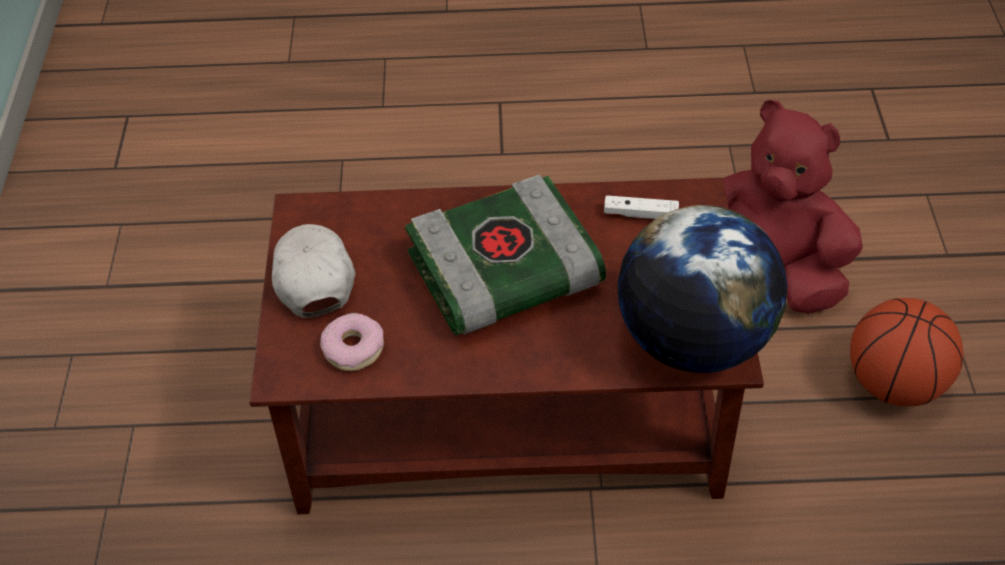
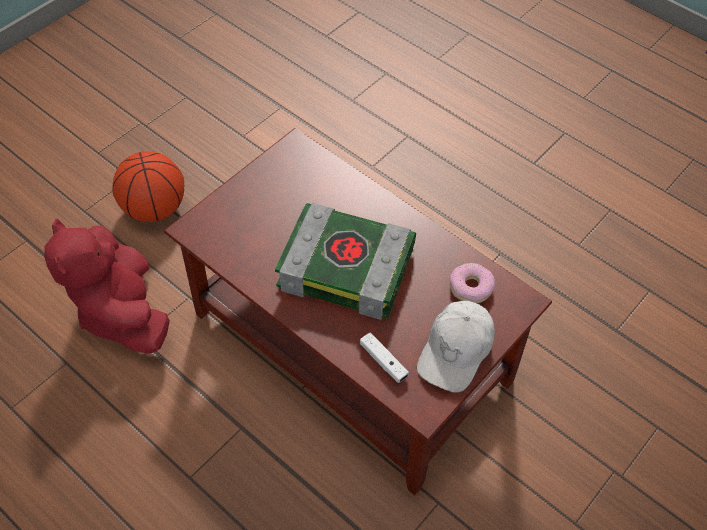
camera: 140 degrees left, 5 degrees up
white game controller [604,195,679,219] -> white game controller moved to [360,332,409,383]
globe [618,205,788,373] -> none

